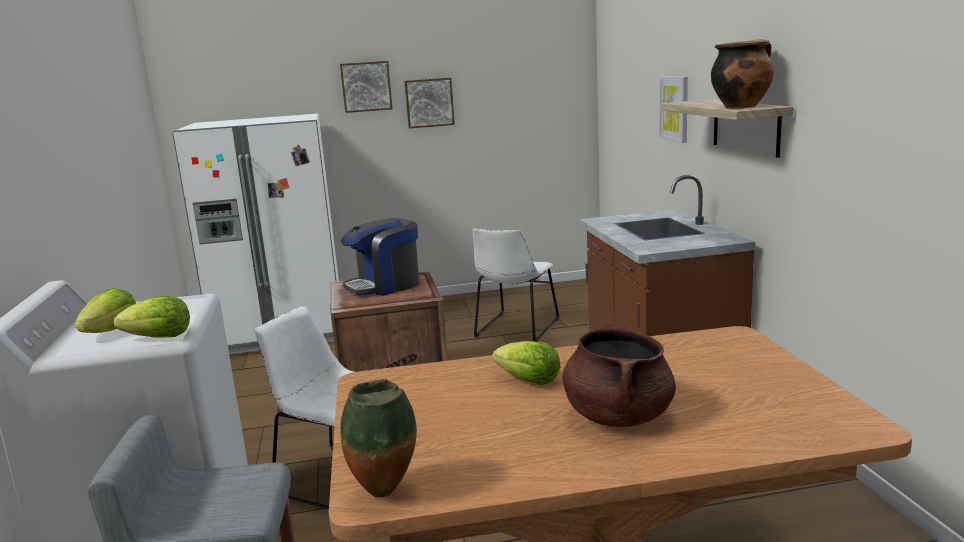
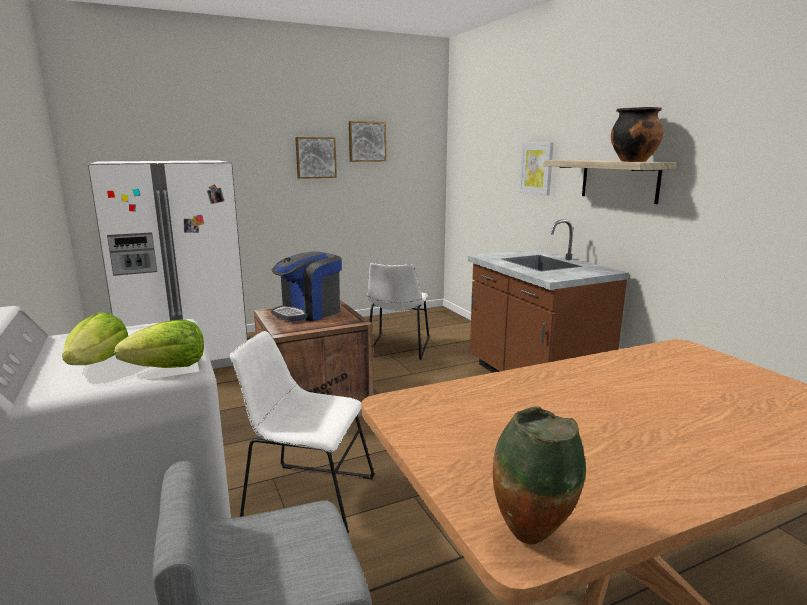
camera: 15 degrees left, 0 degrees up
picture [340,61,393,113] -> picture moved to [349,121,387,162]
lettuce [492,341,560,385] -> none
brown cooking pot [562,322,676,427] -> none

